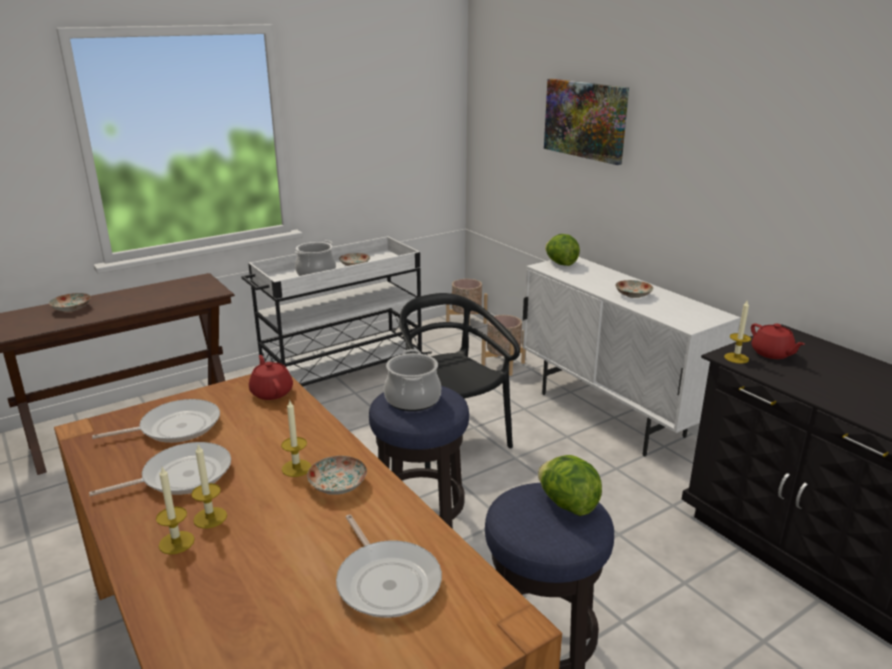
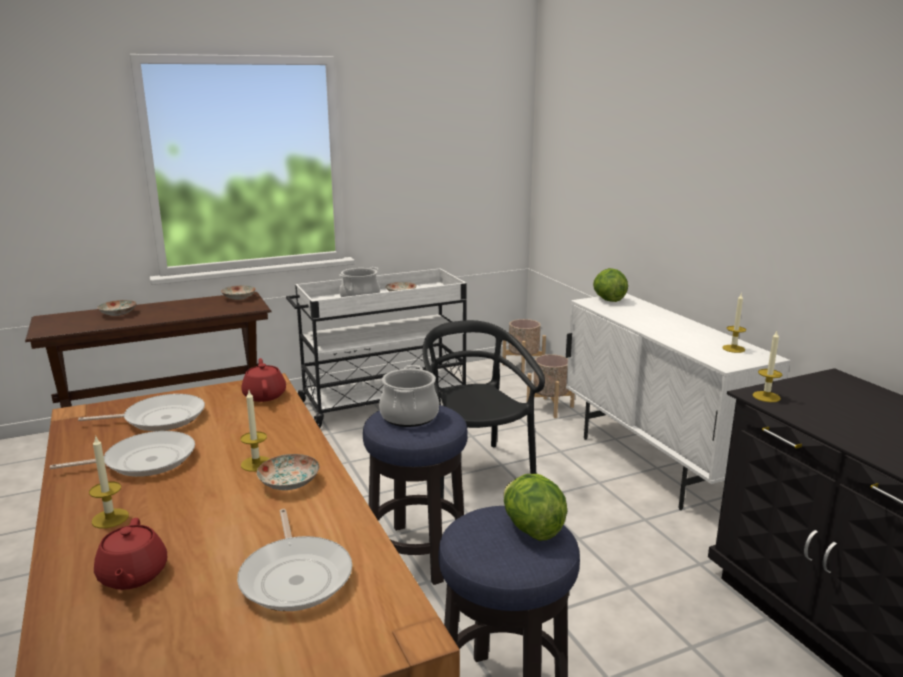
camera: 10 degrees right, 5 degrees down
candle [191,445,227,529] -> candle moved to [722,294,746,353]
picture [544,79,629,165] -> none
plate [615,280,654,298] -> plate moved to [221,285,256,300]
red teapot [751,323,805,359] -> red teapot moved to [94,518,167,590]

